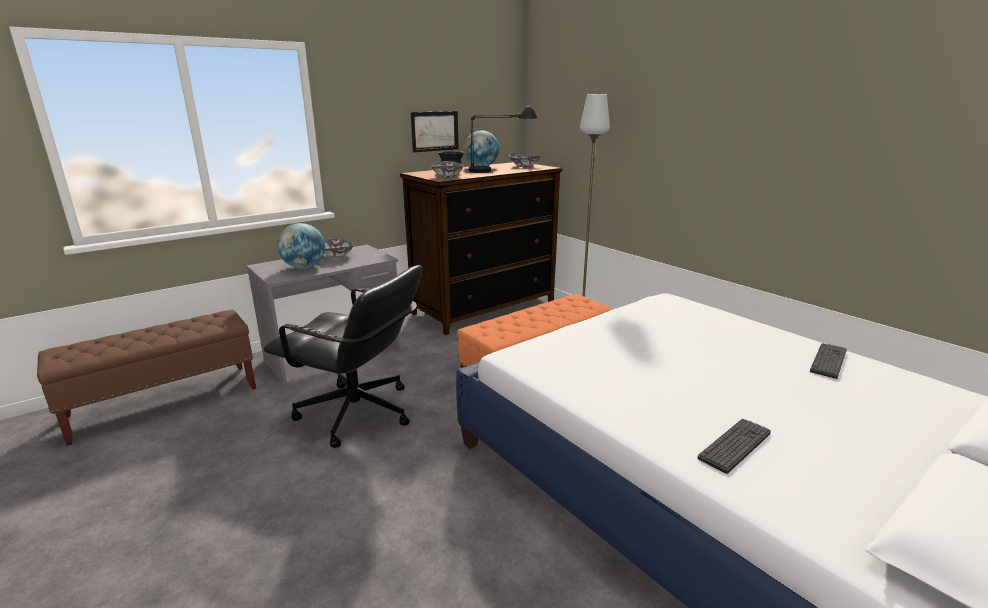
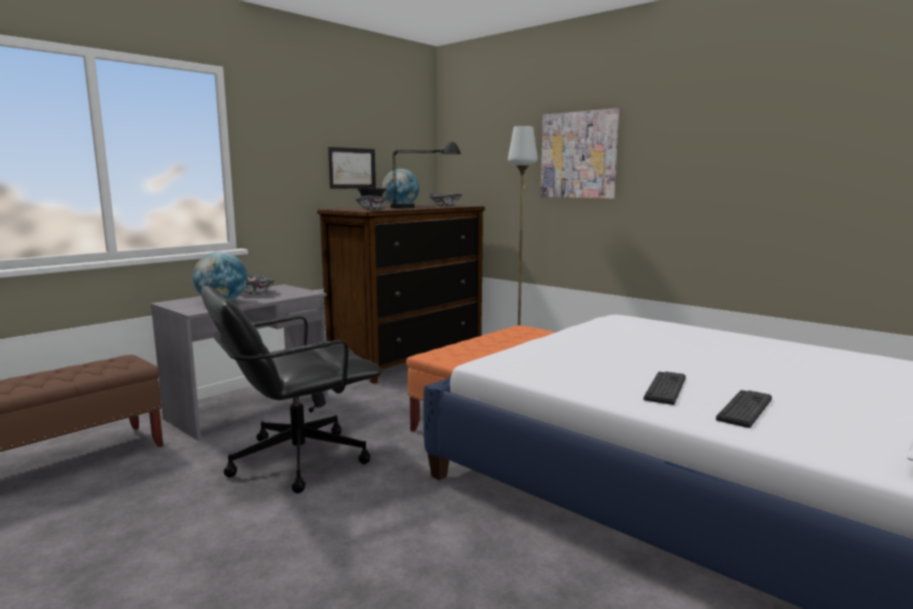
camera: 10 degrees left, 10 degrees down
black office chair [264,265,422,448] -> black office chair turned 135 degrees clockwise [201,286,382,494]
keyboard [810,343,847,379] -> keyboard moved to [644,371,686,405]
none -> picture [540,108,619,199]

